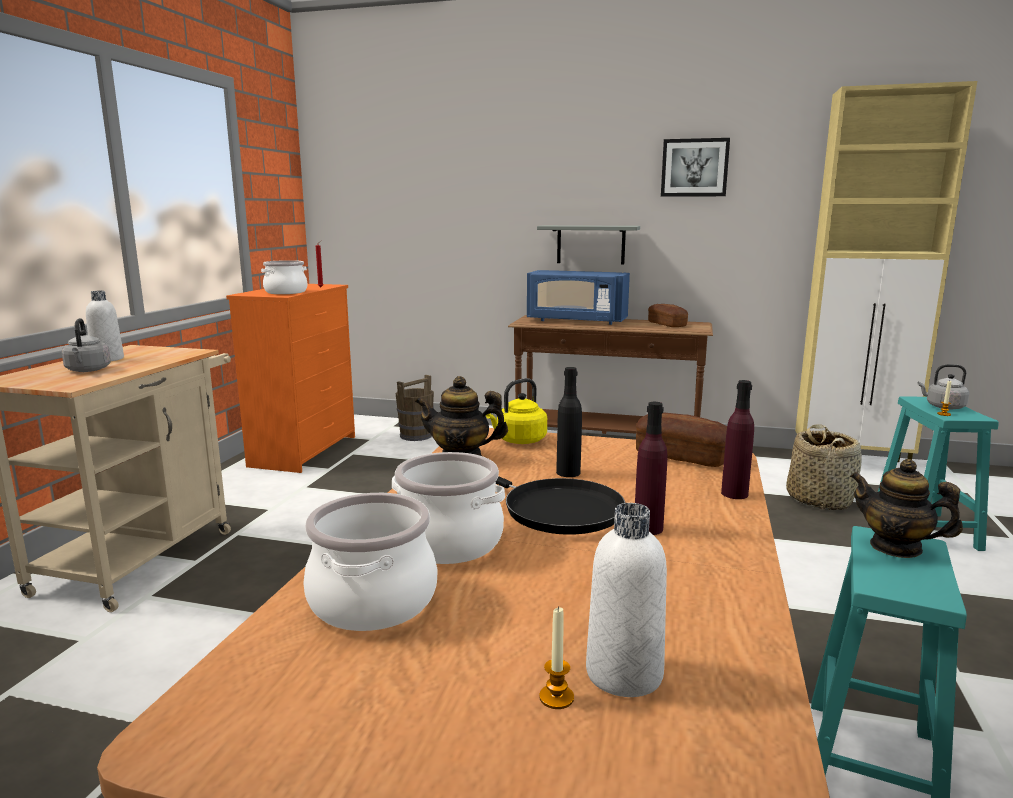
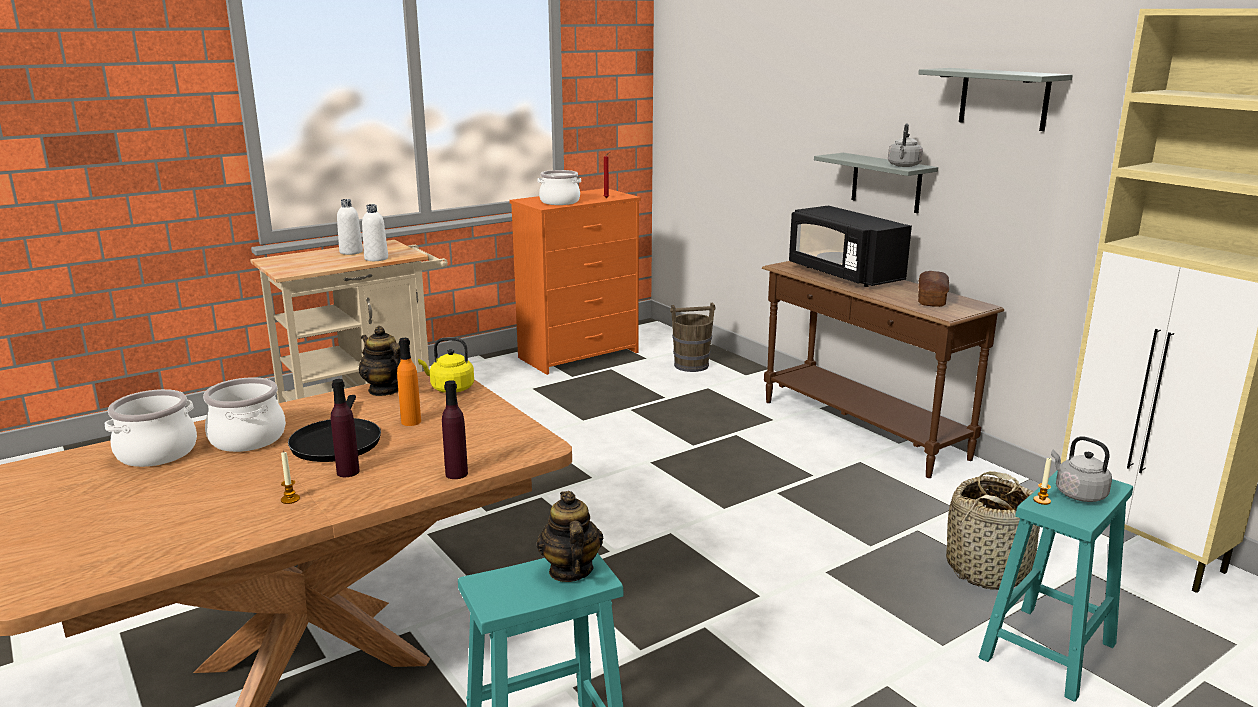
camera: 40 degrees right, 5 degrees up
grey kettle [62,318,111,372] -> grey kettle moved to [888,123,923,167]
blue microwave [527,270,630,325] -> black microwave [789,206,912,287]
candle [539,606,574,709] -> candle moved to [281,452,300,504]
black bottle [556,367,582,477] -> orange bottle [397,338,421,426]
white bottle [586,503,667,697] -> white bottle moved to [362,204,388,261]
bread [636,412,727,467] -> none
picture [661,138,730,197] -> grey shelf [918,68,1073,131]

